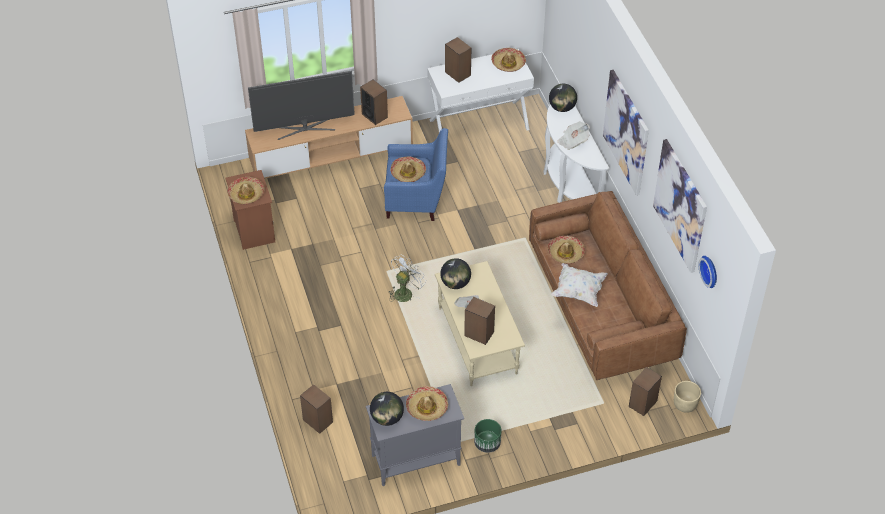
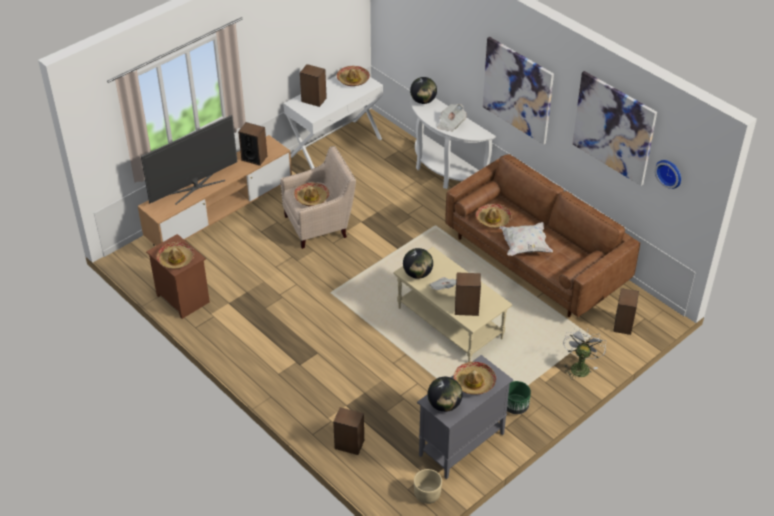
camera: 25 degrees left, 5 degrees down
blue armchair [384,128,448,221] -> beige armchair [280,146,356,249]
white fan [389,254,426,302] -> white fan moved to [563,328,606,380]
beige planter [674,381,701,413] -> beige planter moved to [414,469,442,504]

